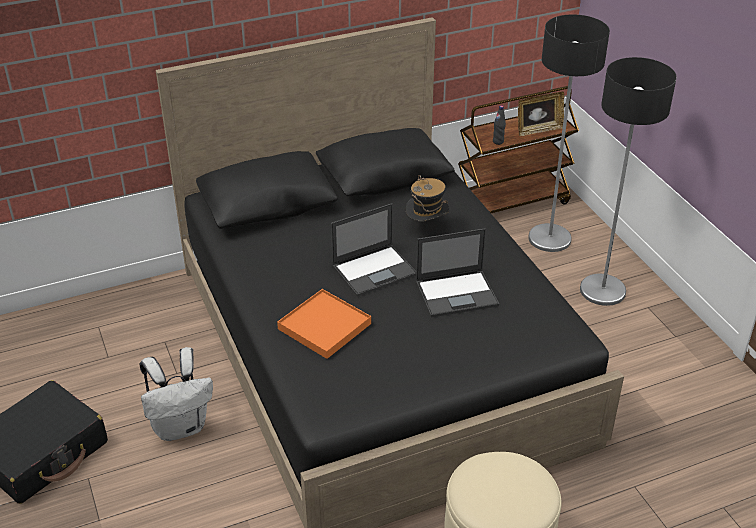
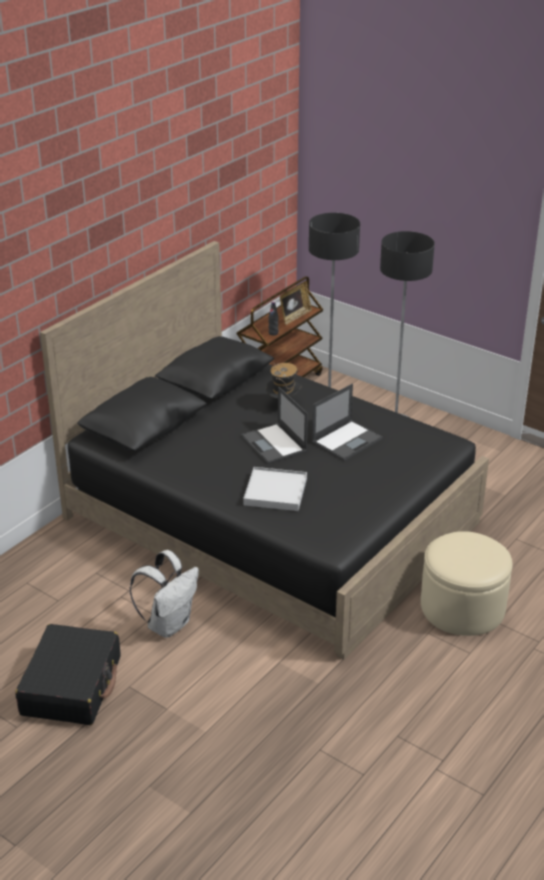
camera: 30 degrees left, 5 degrees down
orange tray [277,289,371,359] -> white tray [243,467,307,511]
laptop [331,203,416,297] -> laptop turned 120 degrees clockwise [241,387,308,464]

